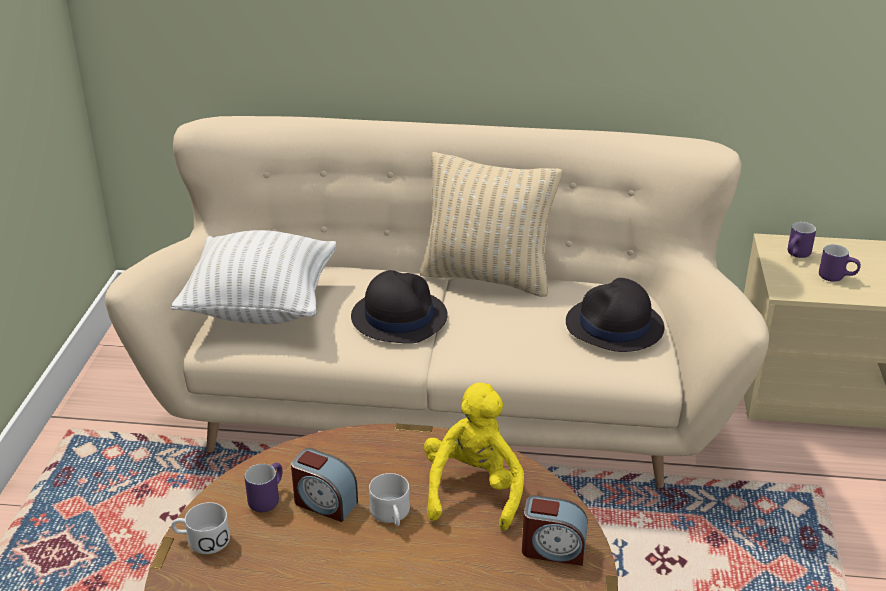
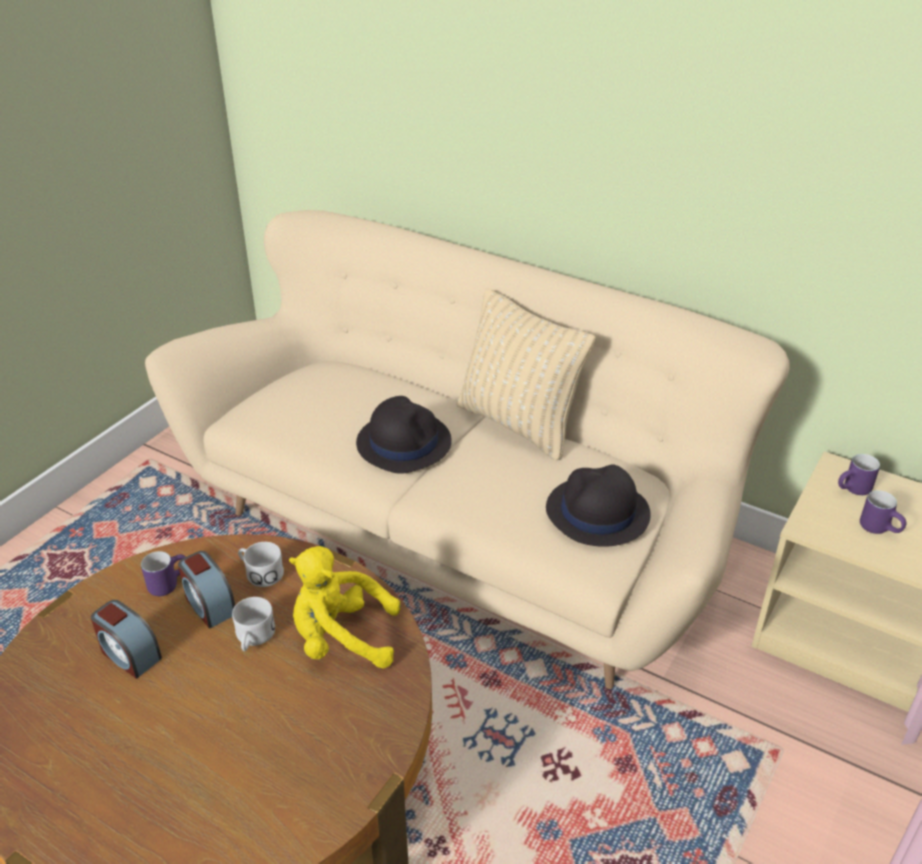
camera: 25 degrees right, 5 degrees up
white mug [171,502,230,554] -> white mug moved to [238,542,284,587]
white pillow [172,230,336,324] -> none
yellow plush toy [424,383,524,530] -> yellow plush toy turned 120 degrees counterclockwise [289,546,401,669]
alarm clock [522,495,588,566] -> alarm clock moved to [91,600,162,679]

